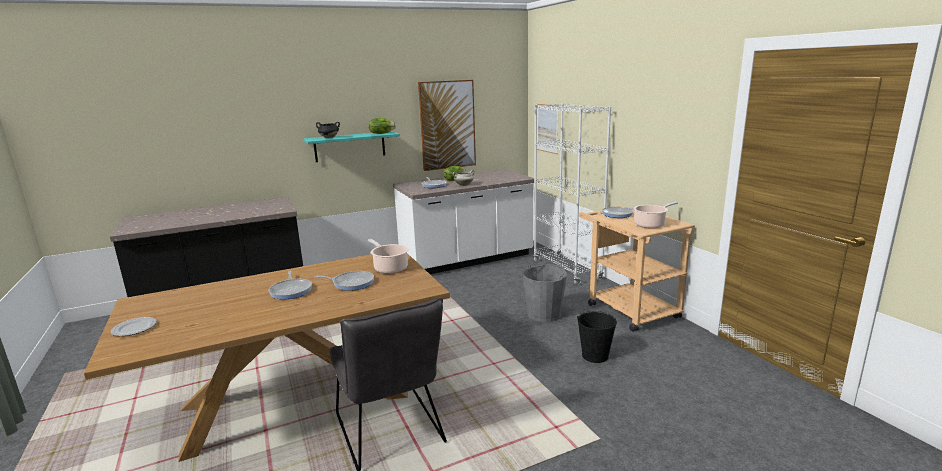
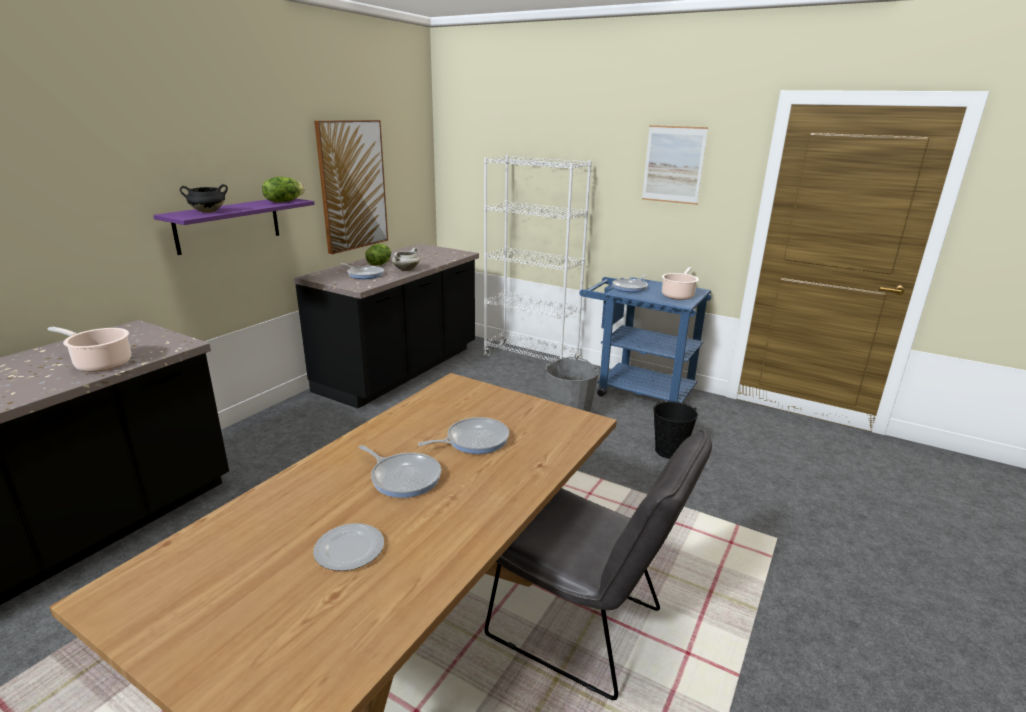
camera: 35 degrees left, 5 degrees up
plate [111,317,157,336] -> plate moved to [313,523,384,571]
turquoise shelf [303,131,400,162] -> purple shelf [153,199,315,255]
cooking pot [368,239,409,274] -> cooking pot moved to [47,327,131,372]
white counter [393,170,534,274] -> black counter [294,244,479,409]
picture [537,104,558,154] -> picture moved to [642,125,708,205]
beige cart [579,206,695,332] -> blue cart [579,277,711,403]

